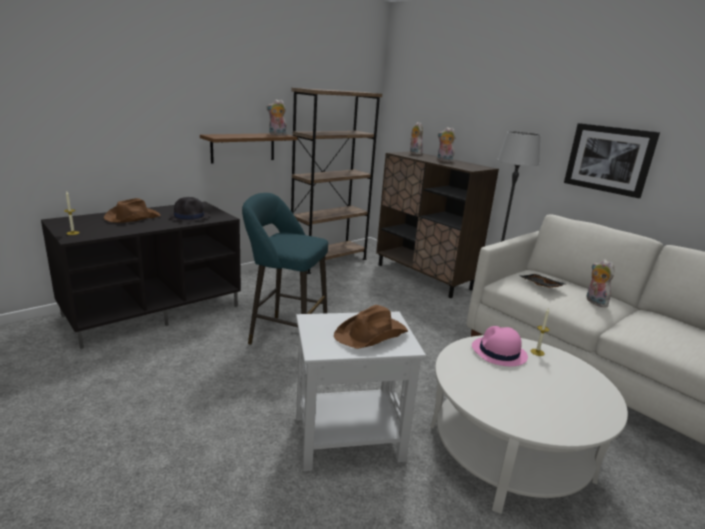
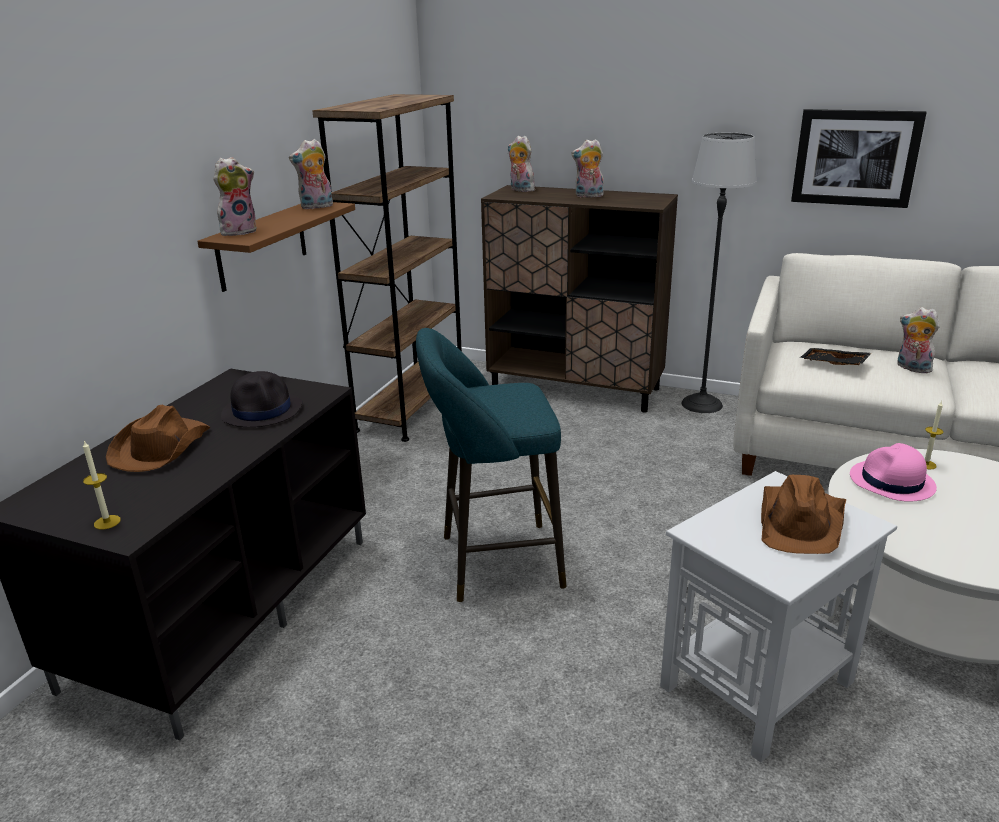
camera: 25 degrees left, 5 degrees up
none -> plush toy [213,157,257,236]

